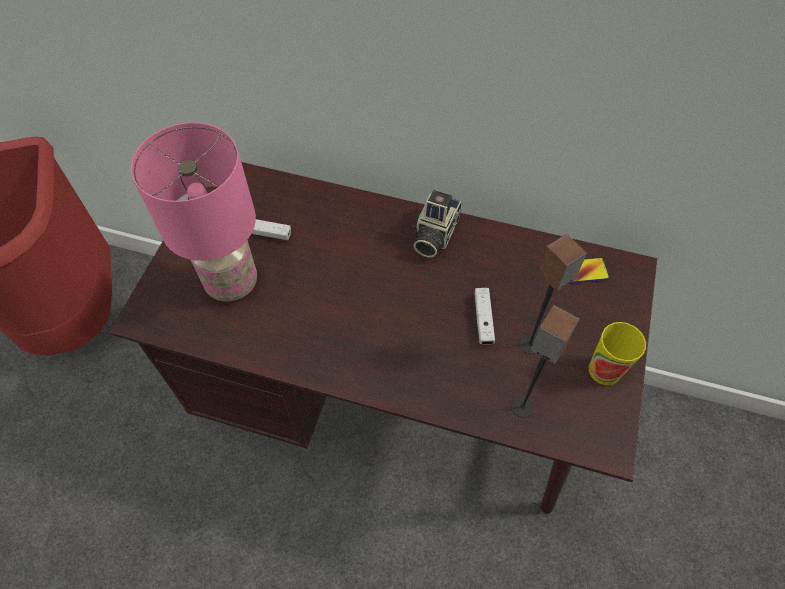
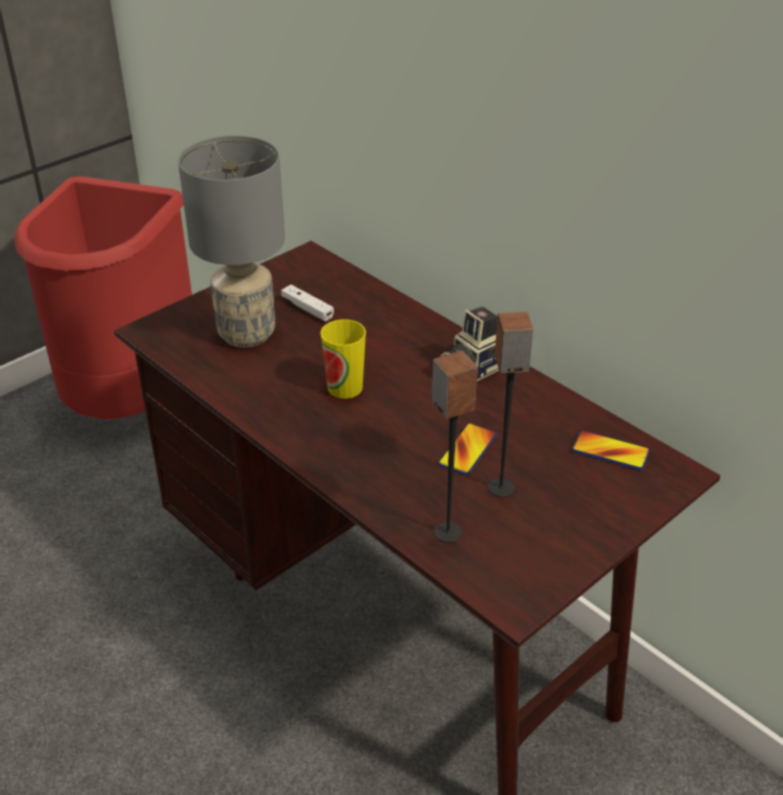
camera: 30 degrees right, 20 degrees down
pink table lamp [131,122,257,302] -> grey table lamp [178,135,285,348]
white game controller [474,288,495,345] -> phone [438,423,497,475]
cup [589,322,646,385] -> cup moved to [320,319,366,399]

